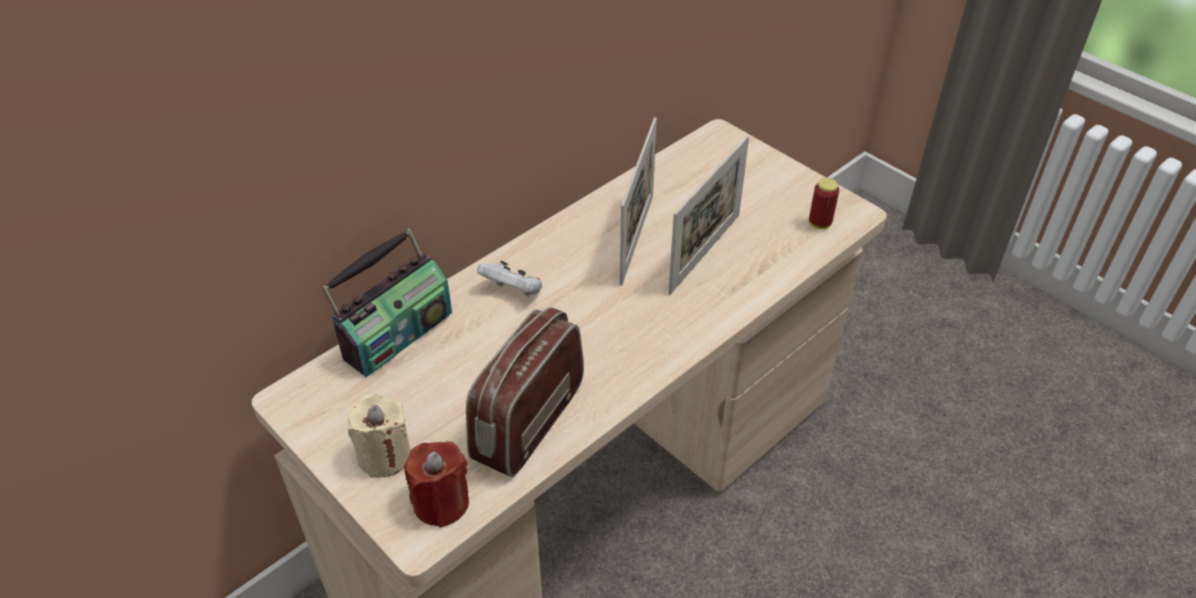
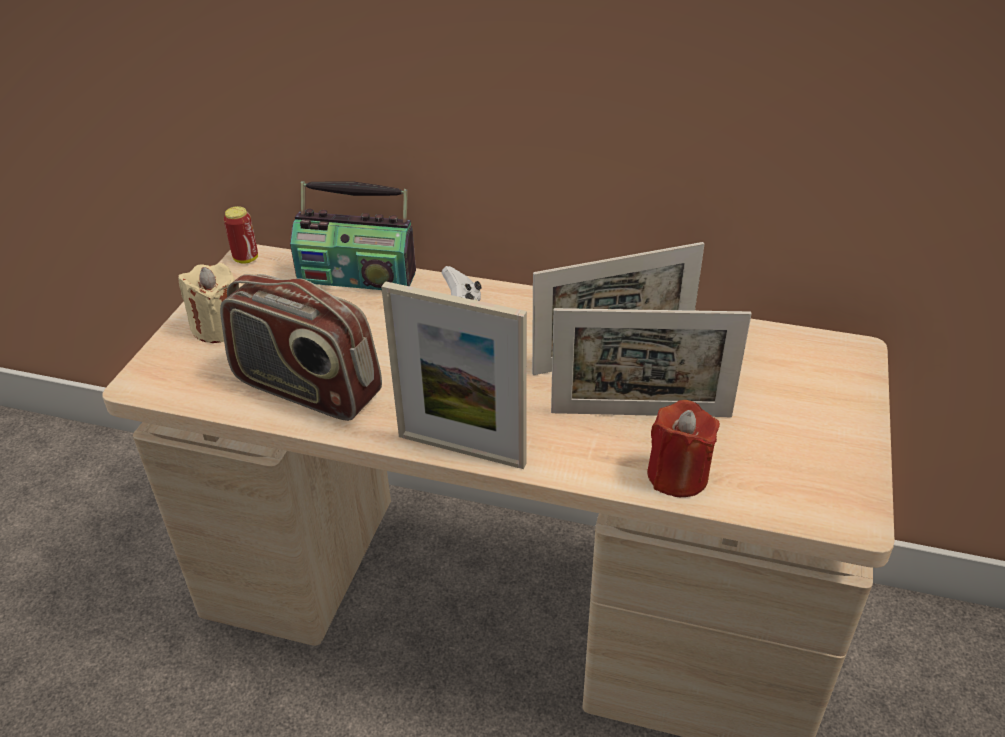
camera: 60 degrees right, 5 degrees down
red candle [404,441,469,528] -> red candle moved to [647,400,720,497]
radio [466,307,584,477] -> radio turned 150 degrees counterclockwise [220,274,382,421]
can [809,178,839,229] -> can moved to [224,206,258,264]
none -> picture frame [381,281,527,469]

